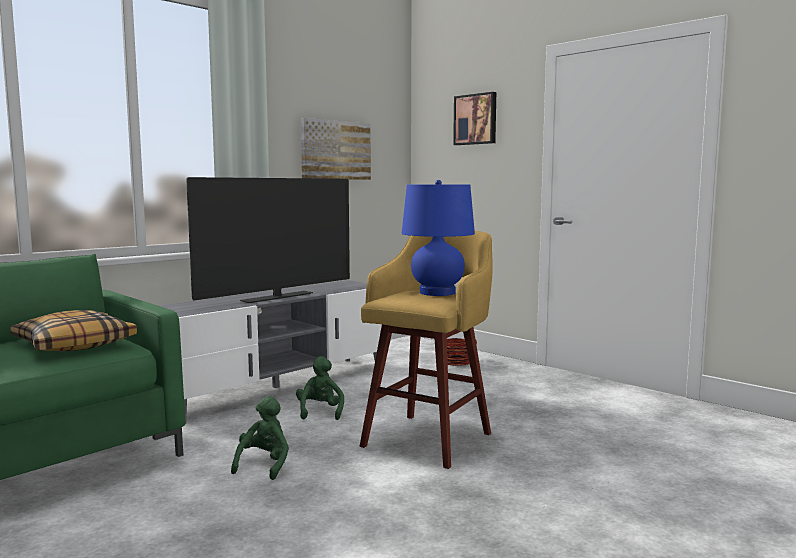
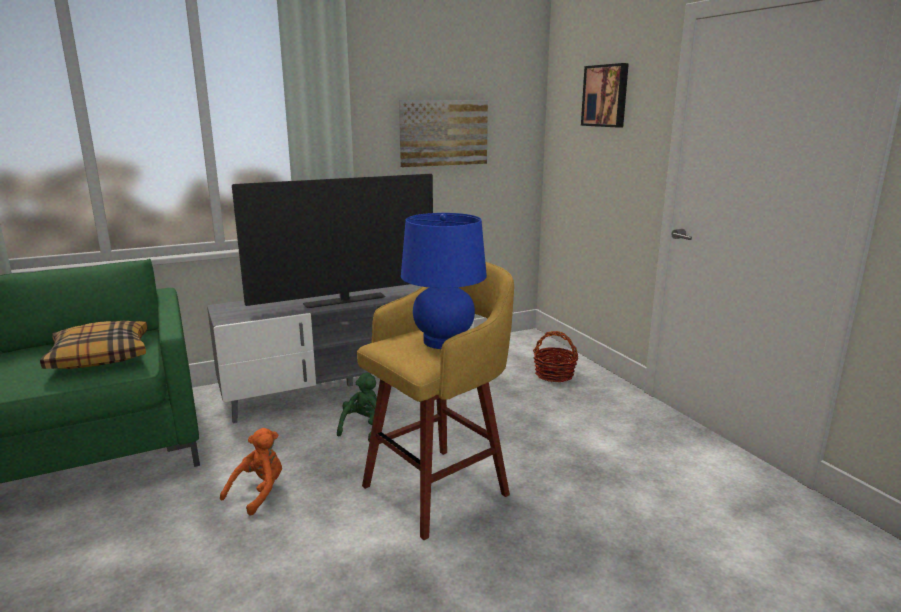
camera: 20 degrees right, 10 degrees up
green plush toy [231,396,289,480] -> orange plush toy [220,428,282,516]

